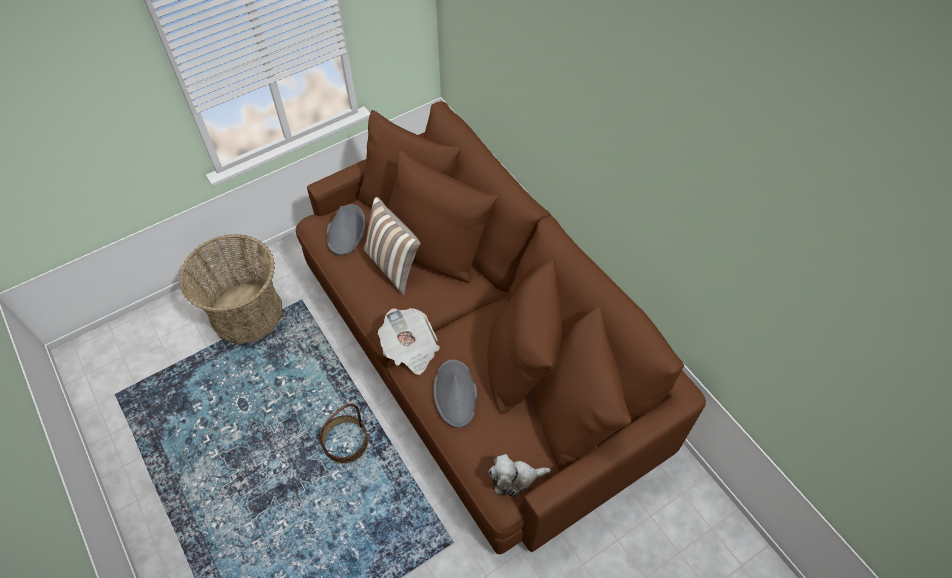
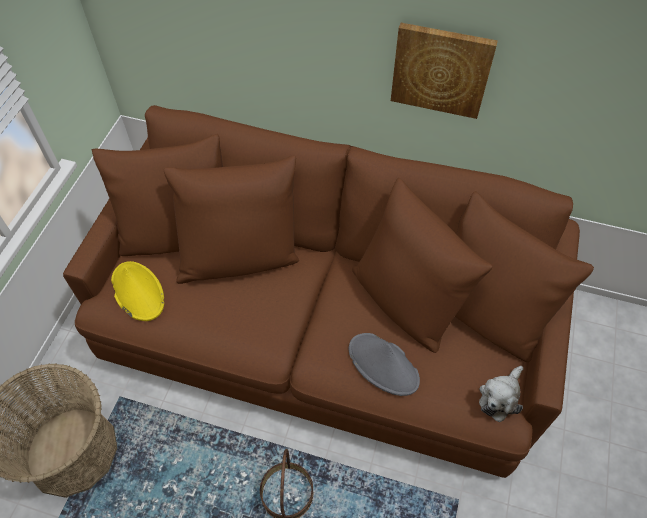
camera: 40 degrees left, 0 degrees up
grey hat [327,204,366,255] -> yellow hat [111,261,164,321]
pillow [364,197,421,296] -> none
newspaper [378,308,440,375] -> none
none -> picture [391,23,498,119]

